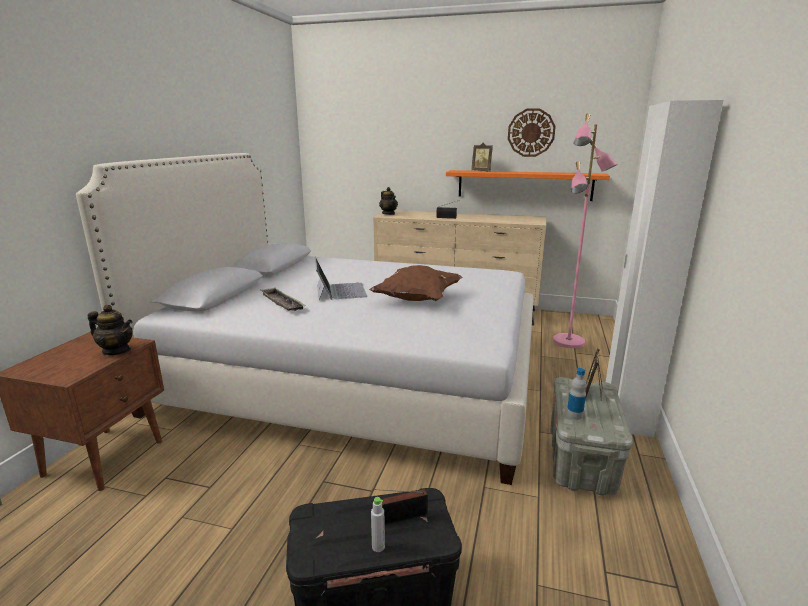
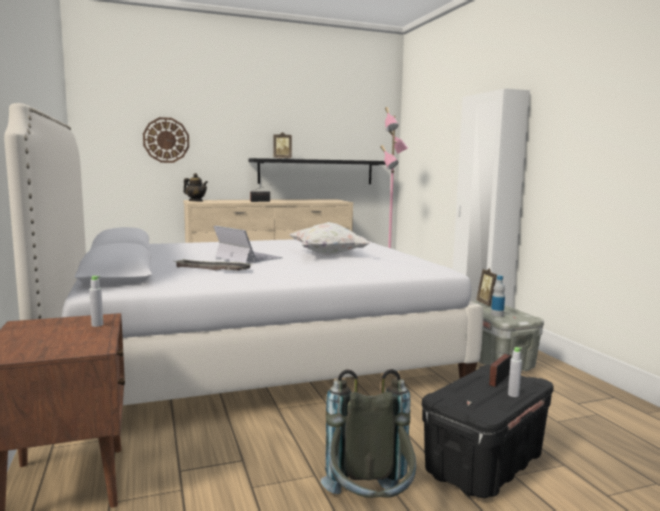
camera: 35 degrees left, 10 degrees down
teapot [88,305,133,355] -> grey bottle [89,276,103,327]
brown pillow [369,265,462,301] -> white pillow [290,222,370,256]
orange shelf [446,170,610,201] -> black shelf [248,158,386,184]
wall clock [508,108,556,157] -> wall clock moved to [143,117,189,163]
none -> grey backpack [321,369,416,498]

